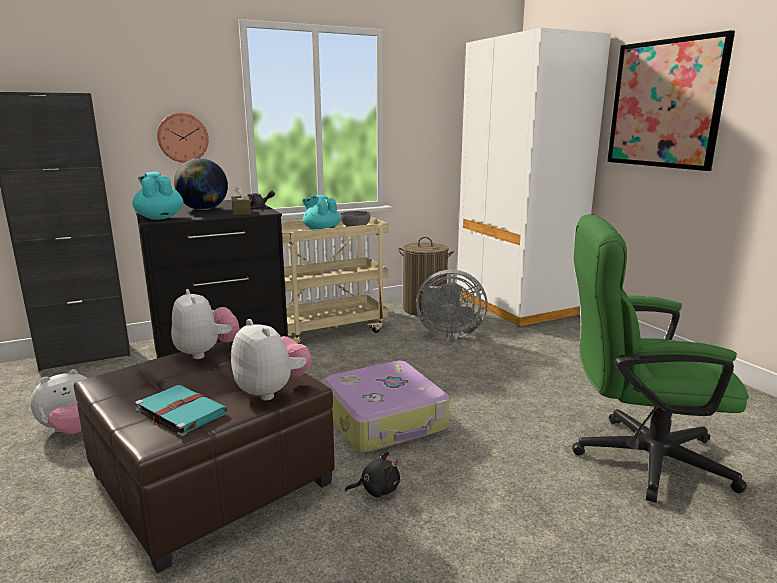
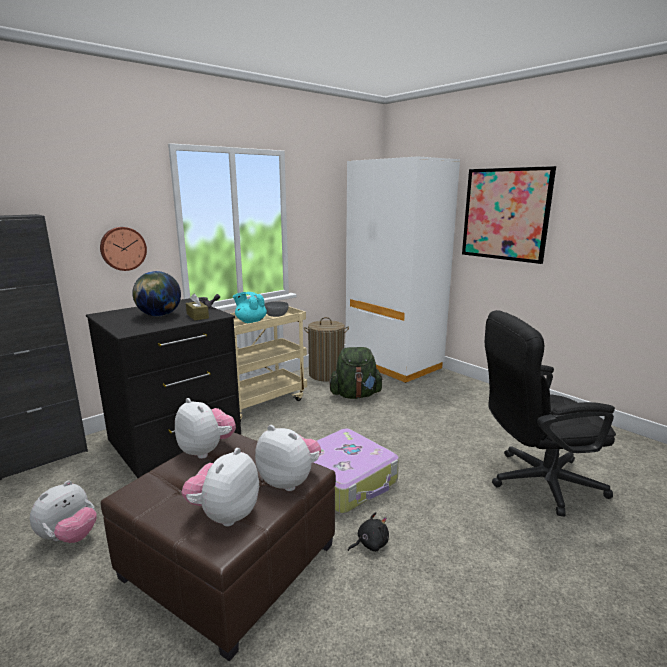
camera: 15 degrees left, 0 degrees up
turquoise teapot [132,172,184,220] -> none
turquoise book [135,385,228,437] -> plush toy [181,448,259,527]
grey fan [416,269,488,339] -> green backpack [330,347,383,399]
green office chair [572,214,749,503] -> black office chair [485,310,616,517]

